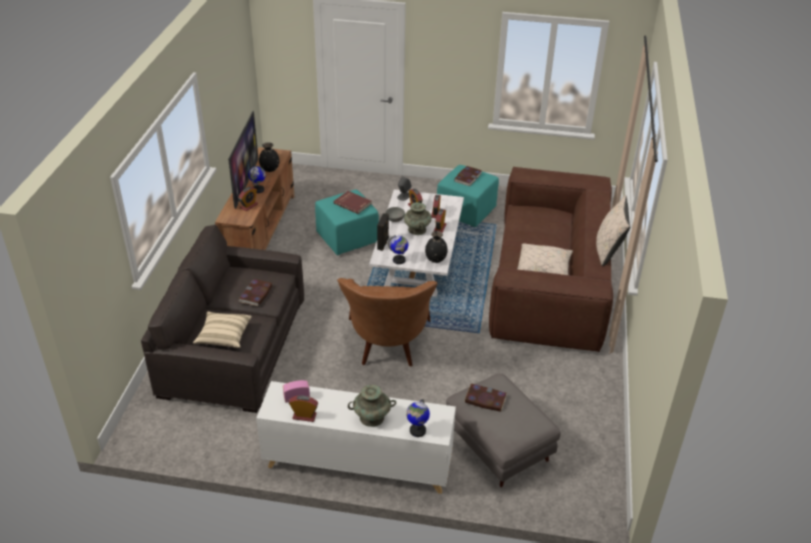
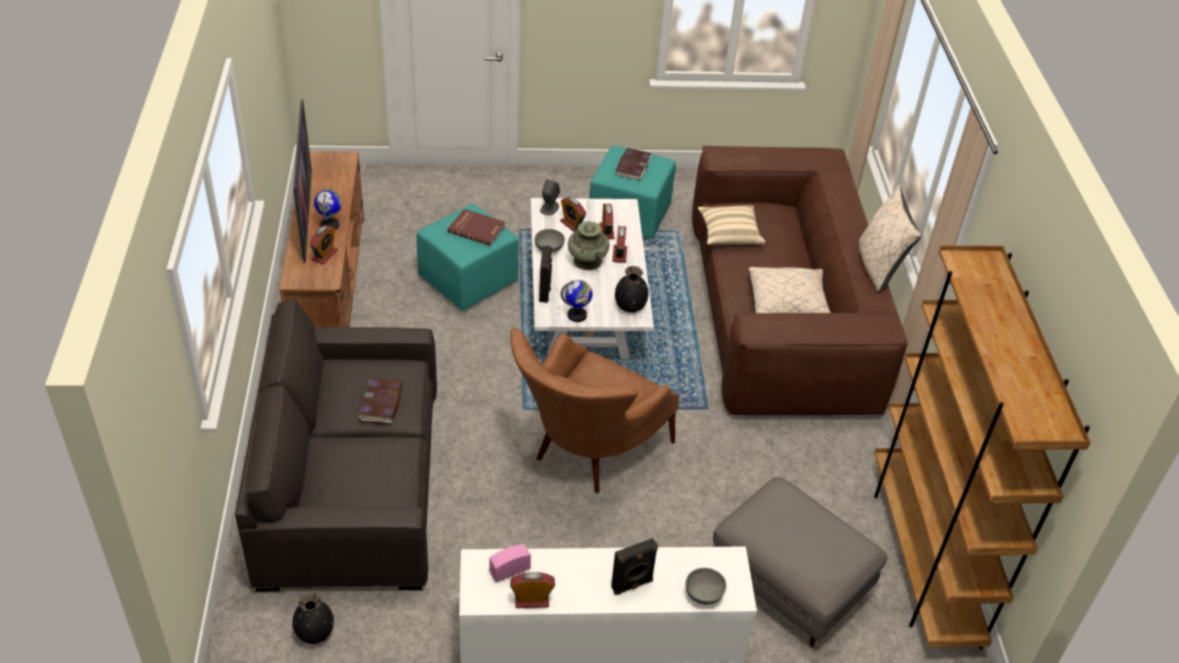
camera: 15 degrees left, 5 degrees up
beige pillow [193,311,252,348] -> beige pillow moved to [698,205,765,245]
black vase [259,142,279,172] -> black vase moved to [292,593,334,644]
brown armchair [337,278,437,367] -> brown armchair turned 45 degrees clockwise [510,328,679,493]
turquoise vase [348,385,396,427] -> black speaker [611,538,658,595]
globe [406,399,430,437] -> grey bowl [685,568,726,605]
book [464,383,507,412] -> none
none -> brown bookcase [874,245,1090,649]

